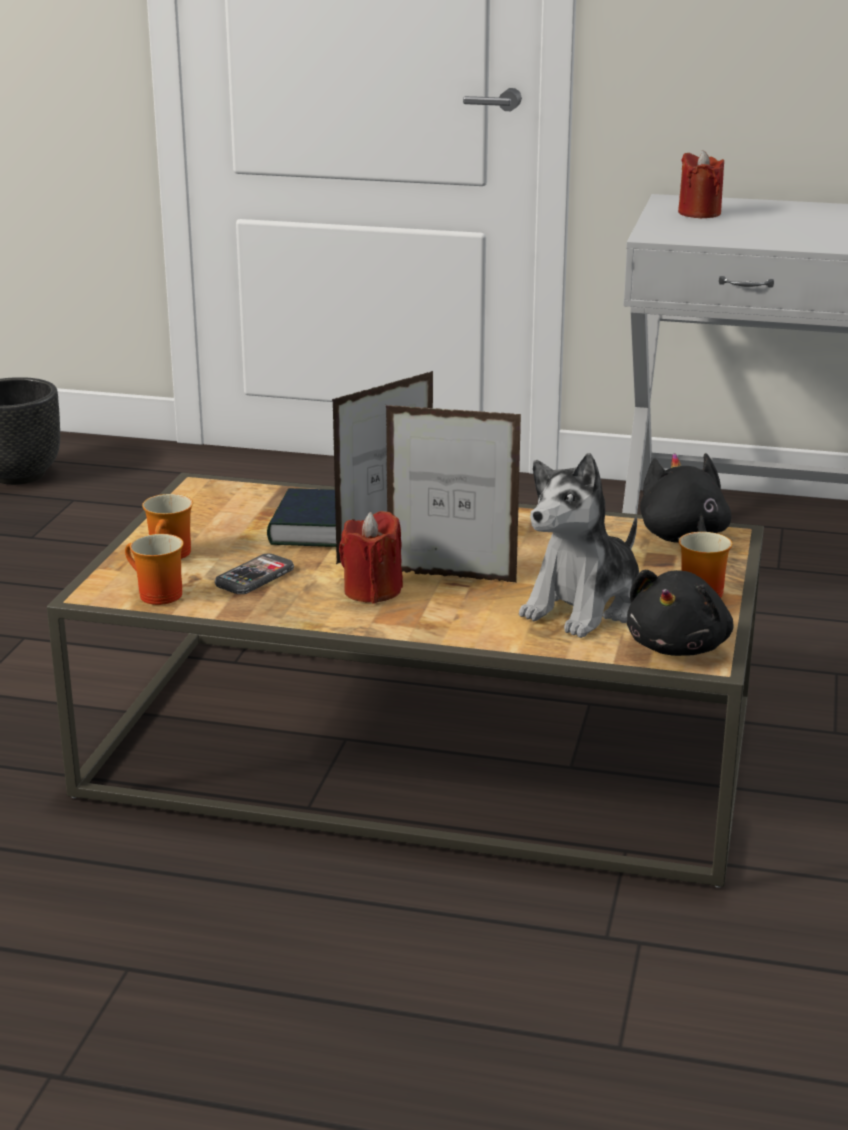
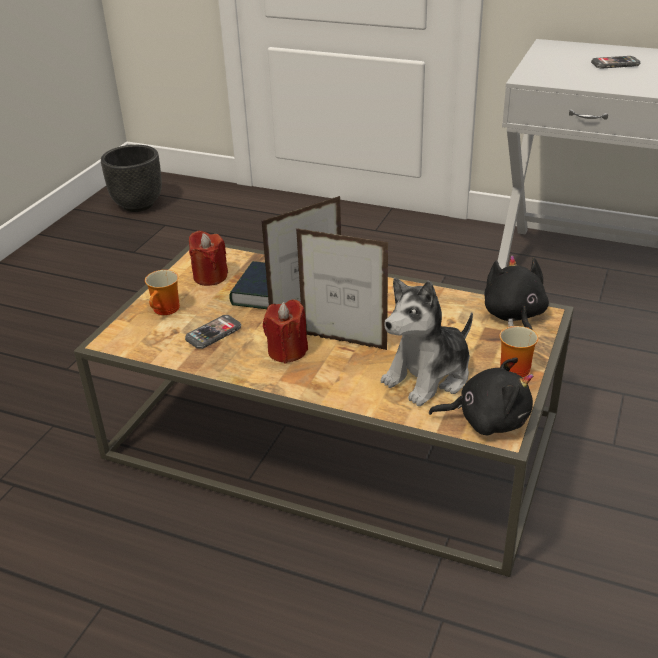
camera: 10 degrees right, 10 degrees up
mug [125,534,184,605] -> none
black plush toy [627,570,733,656] -> black plush toy turned 120 degrees counterclockwise [429,357,533,435]
red candle [678,150,724,218] -> red candle moved to [189,231,228,286]
none -> phone [591,56,640,69]

